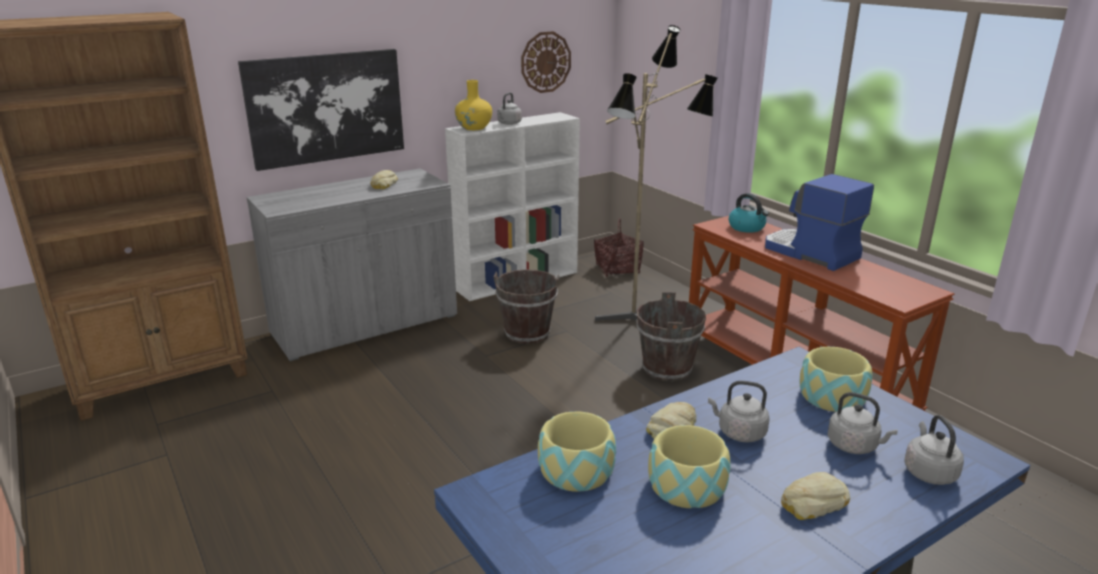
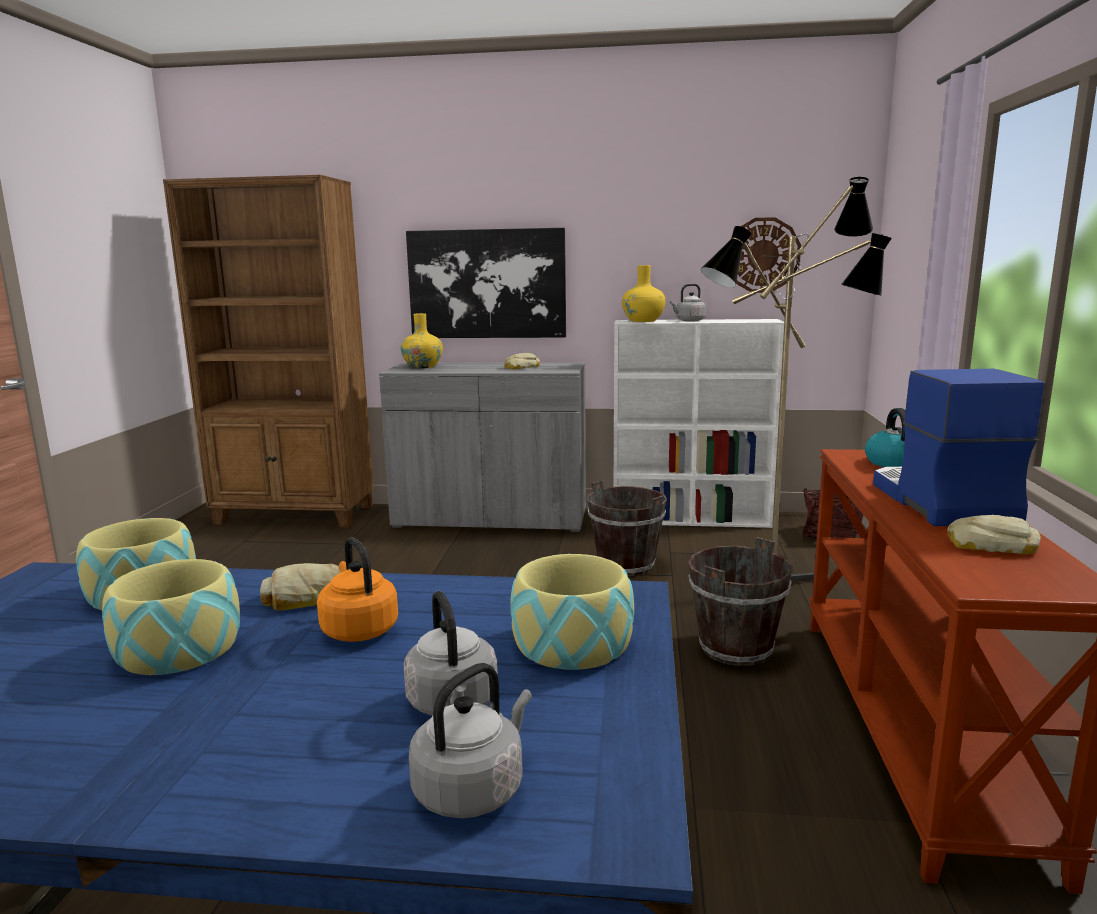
camera: 40 degrees right, 10 degrees down
grey kettle [708,381,770,442] -> orange kettle [317,537,398,642]
bread [781,472,850,520] -> bread moved to [947,515,1041,554]
none -> yellow vase [400,313,443,368]

